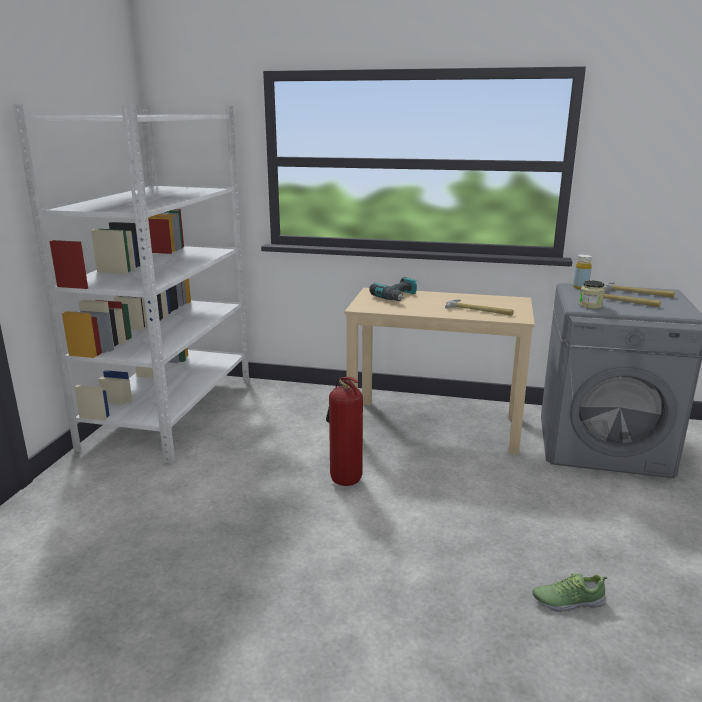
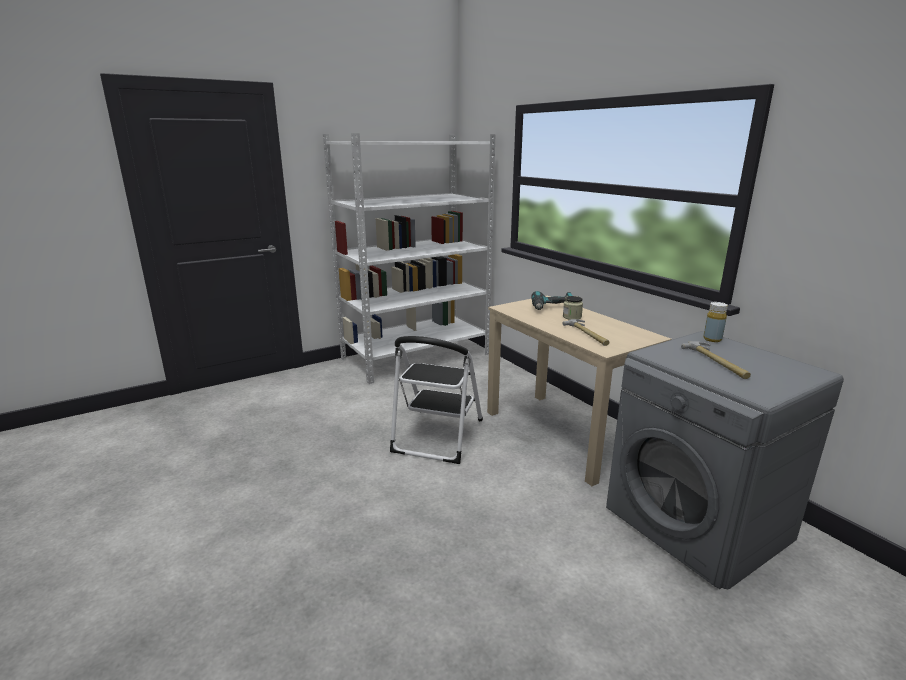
camera: 45 degrees right, 0 degrees up
fire extinguisher [326,377,363,486] -> step ladder [390,336,483,464]
shoe [532,573,607,612] -> none
jar [579,280,605,309] -> jar moved to [563,296,583,320]
hammer [603,282,675,298] -> none

